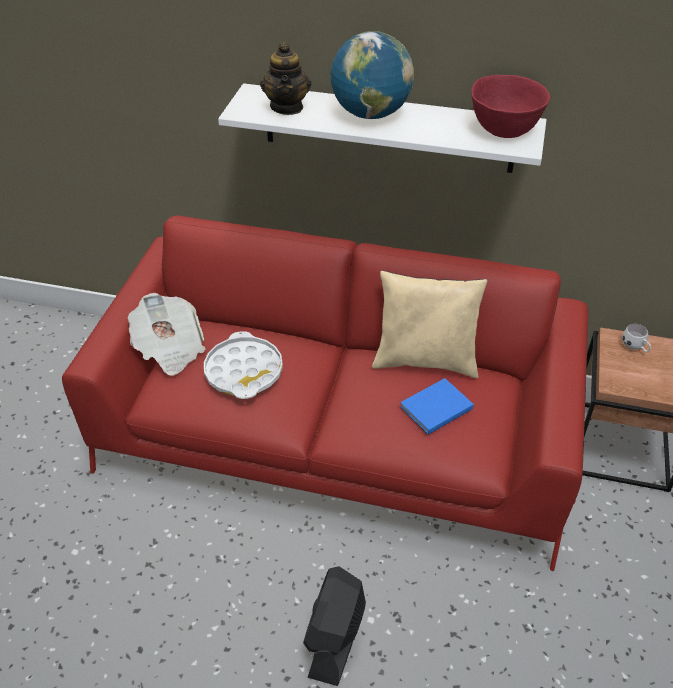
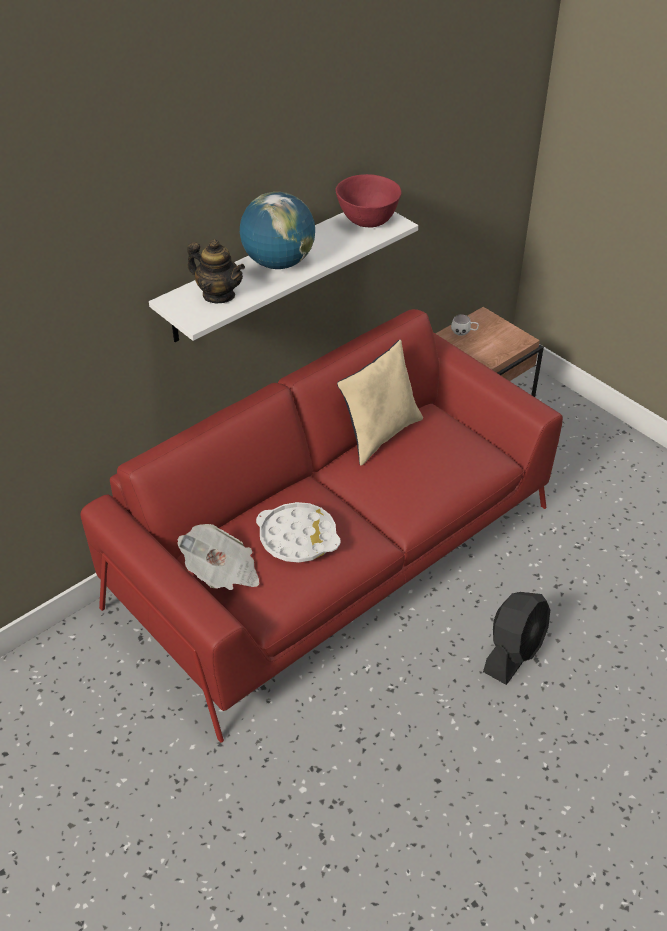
camera: 55 degrees left, 0 degrees up
black fan [303,566,366,686] -> black fan turned 105 degrees counterclockwise [483,592,550,685]
blue book [400,378,474,435] -> none

